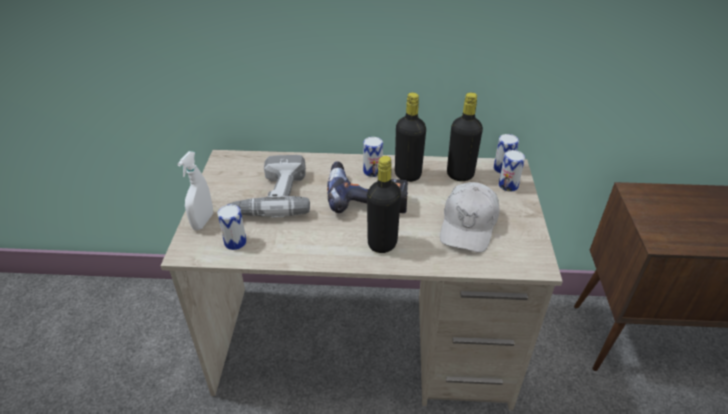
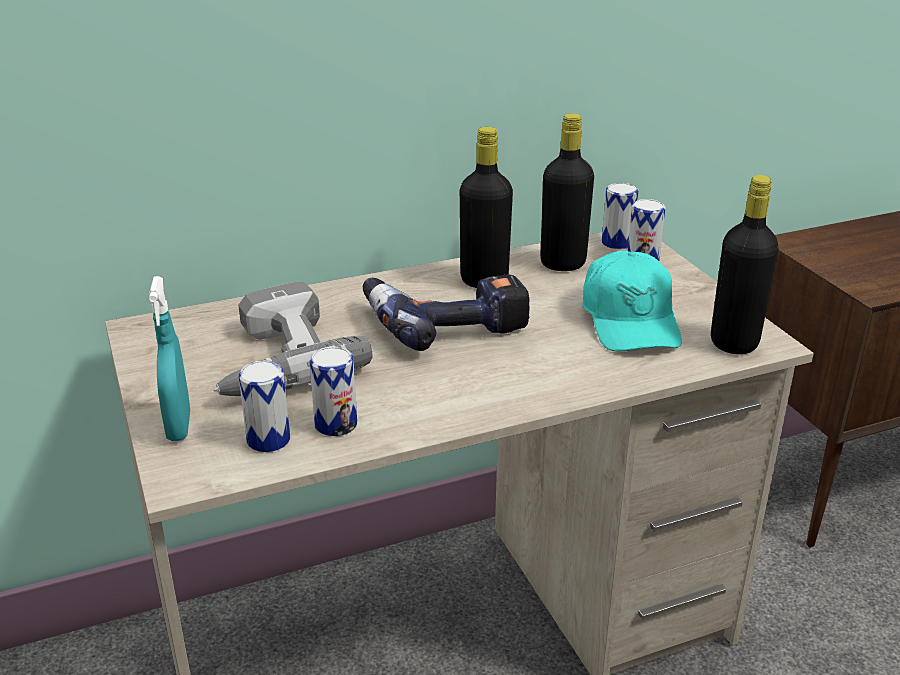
camera: 25 degrees left, 10 degrees down
white spray bottle [177,151,213,230] -> turquoise spray bottle [149,276,190,441]
can [363,137,383,177] -> can moved to [309,347,357,436]
black bottle [367,156,401,253] -> black bottle moved to [711,175,779,354]
white cap [440,182,499,253] -> turquoise cap [582,251,682,352]

